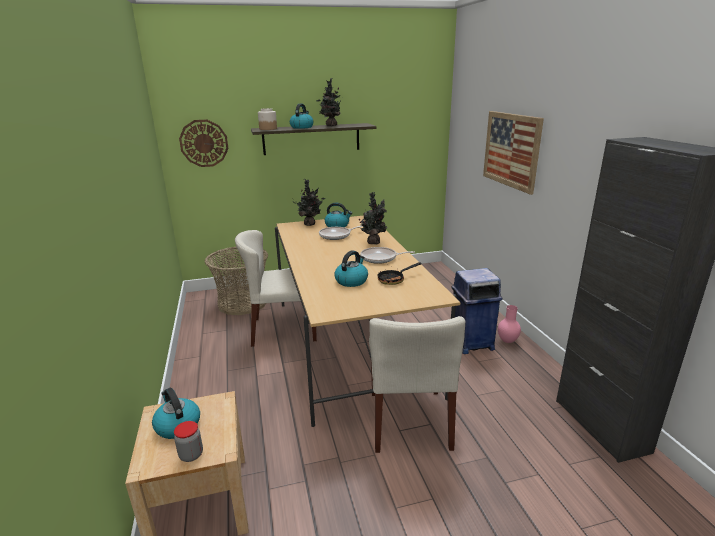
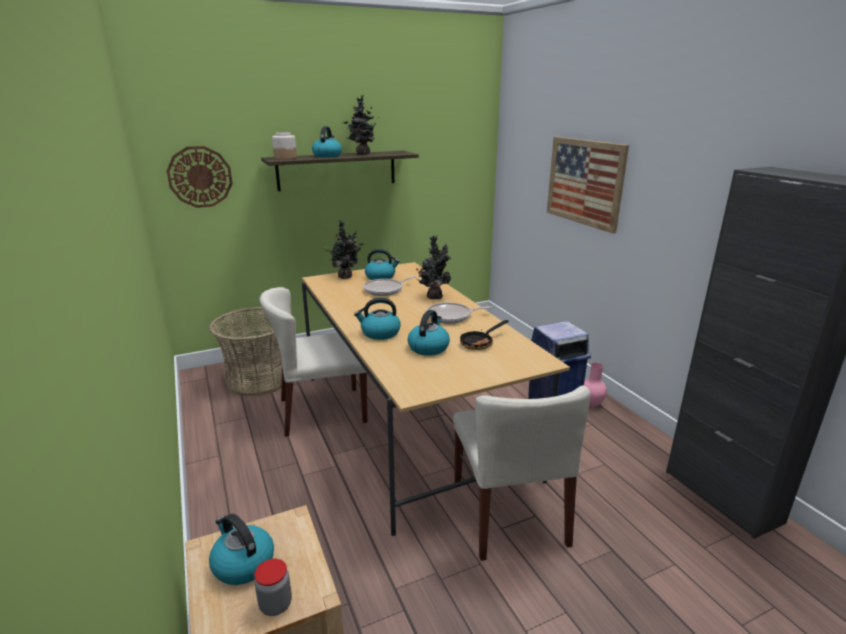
camera: 10 degrees left, 0 degrees up
none -> kettle [354,298,401,340]

